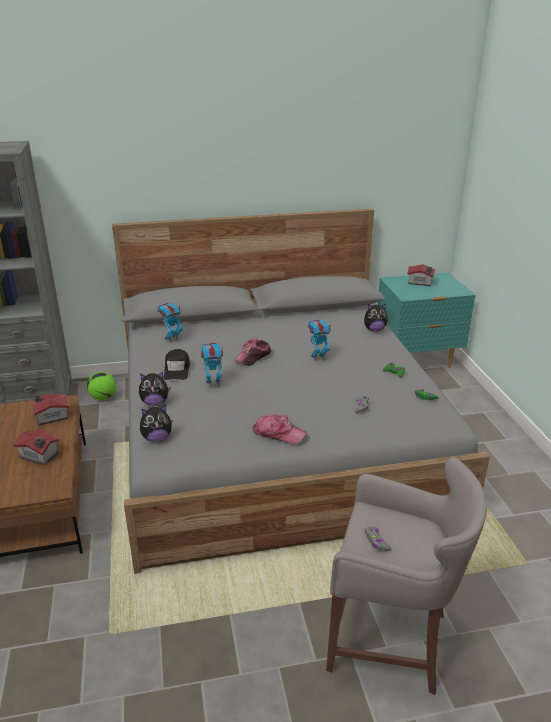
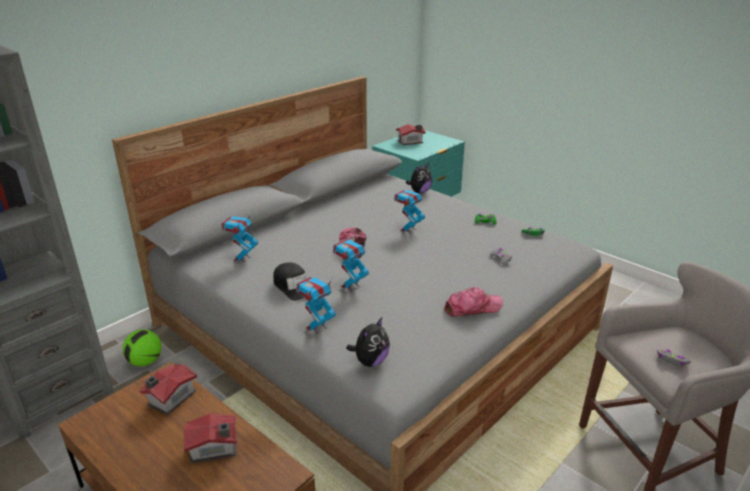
camera: 35 degrees left, 0 degrees up
plush toy [139,372,171,406] -> toy robot [296,277,336,334]

